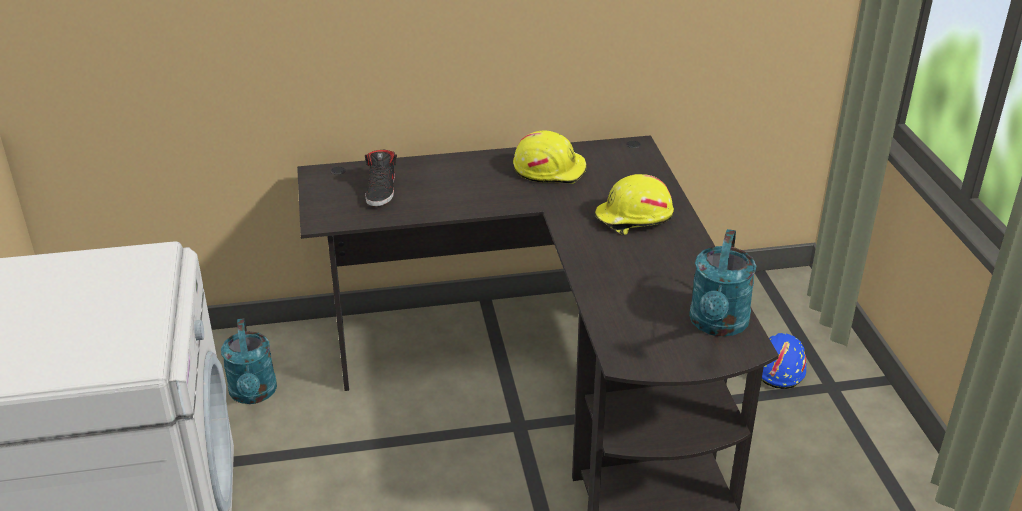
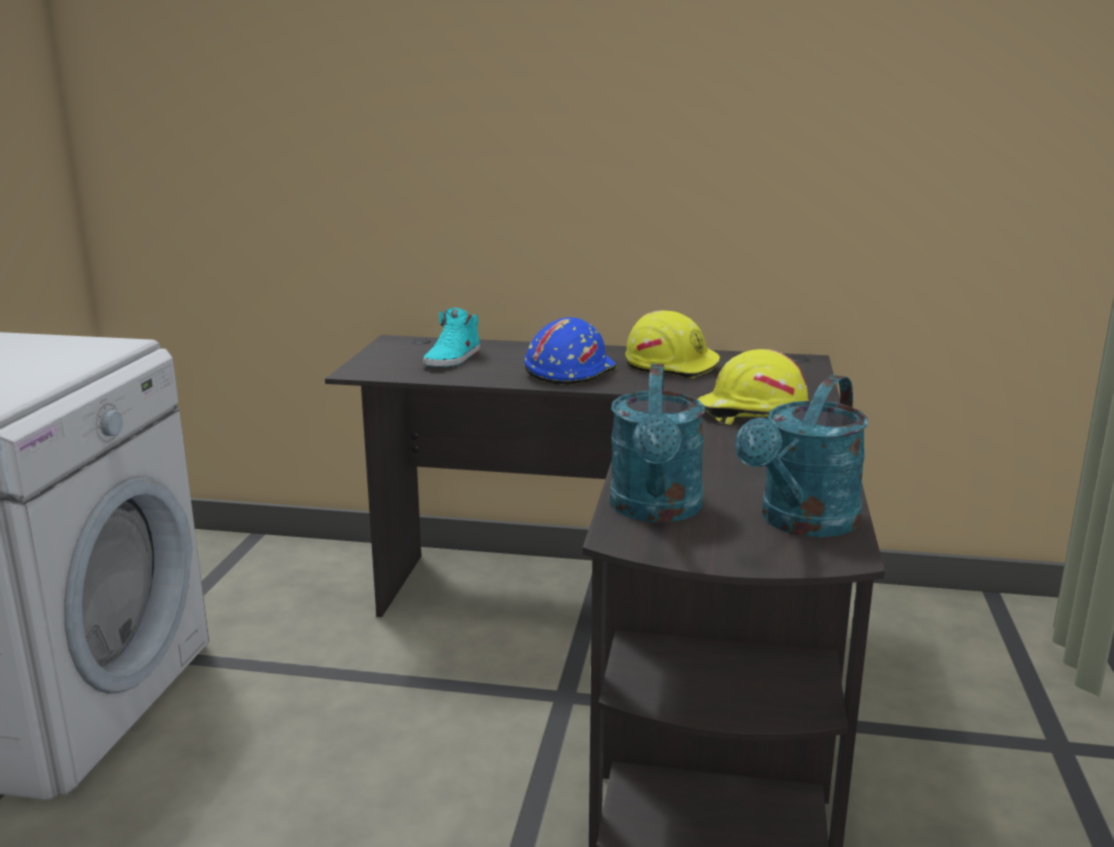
camera: 20 degrees right, 15 degrees down
turquoise watering can [221,318,277,404] -> turquoise watering can moved to [610,364,705,523]
black shoe [365,150,397,207] -> turquoise shoe [423,308,480,367]
blue hard hat [761,333,806,389] -> blue hard hat moved to [524,317,617,385]

